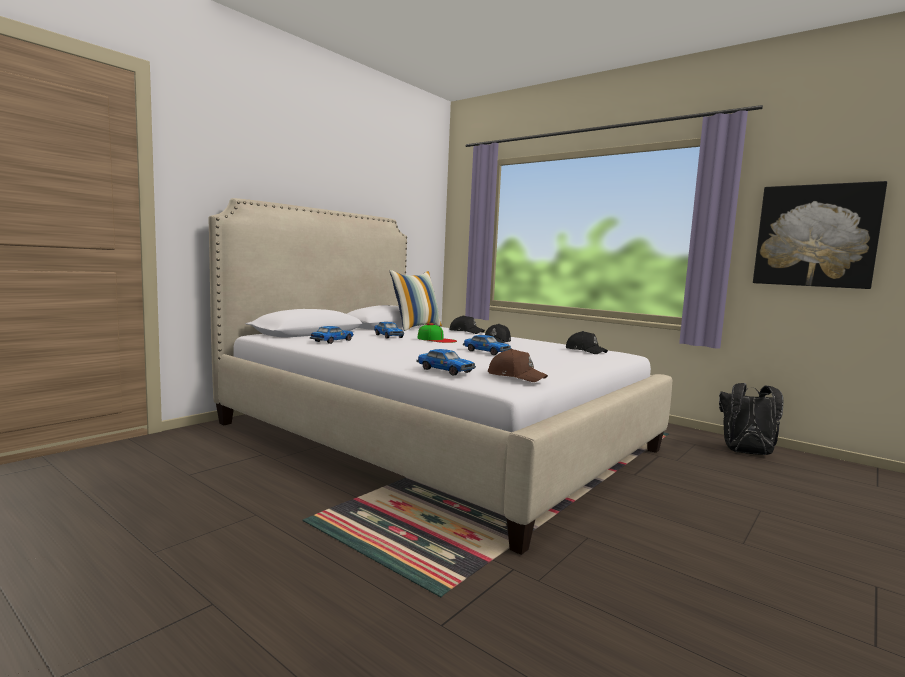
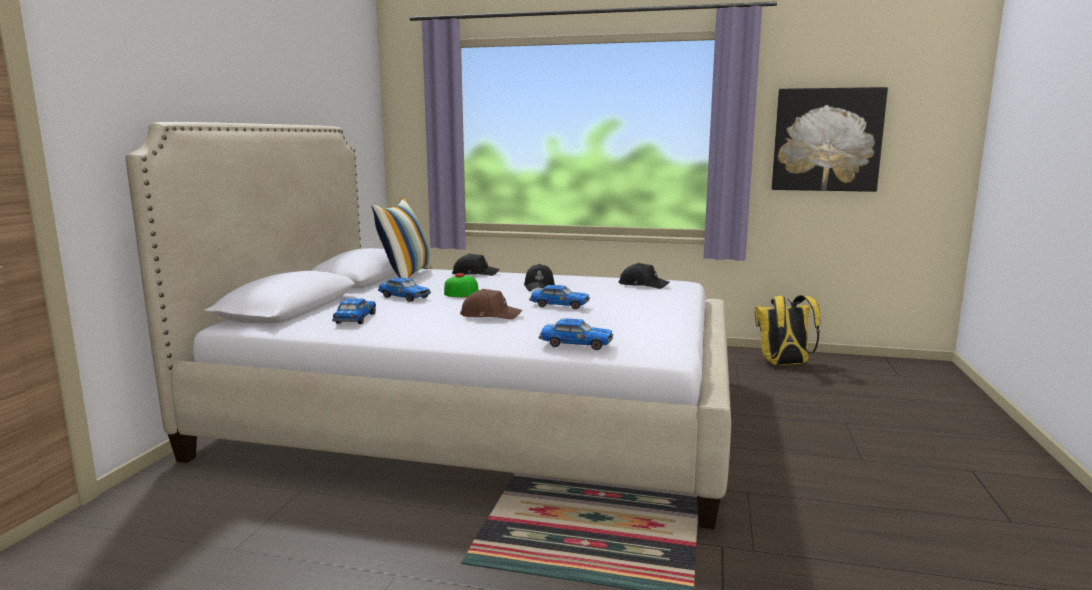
camera: 25 degrees left, 5 degrees up
brown cap [488,349,548,382] -> brown cap moved to [460,289,522,319]
black backpack [719,383,784,455] -> yellow backpack [755,295,820,365]

